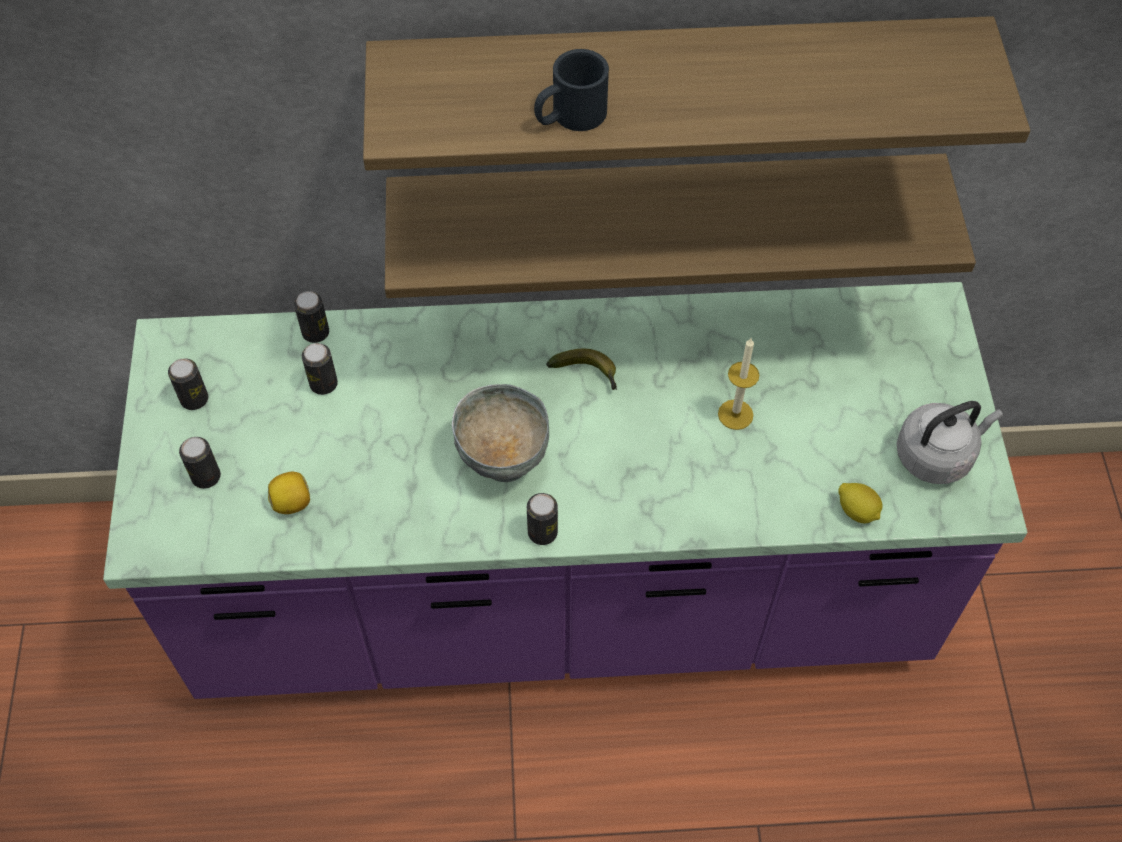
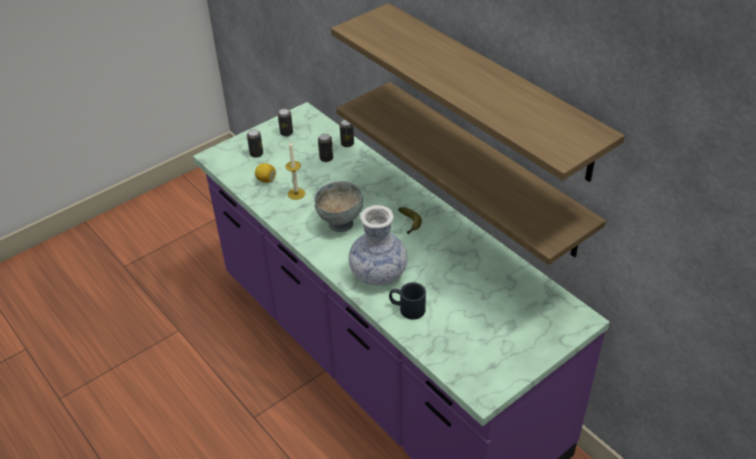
camera: 55 degrees right, 15 degrees down
can [527,493,558,545] -> none
black mug [534,49,609,131] -> black mug moved to [389,282,426,320]
candle [718,338,759,430] -> candle moved to [286,142,305,200]
lemon [838,483,882,523] -> none
grey kettle [897,401,1003,484] -> none
none -> vase [349,205,408,285]

